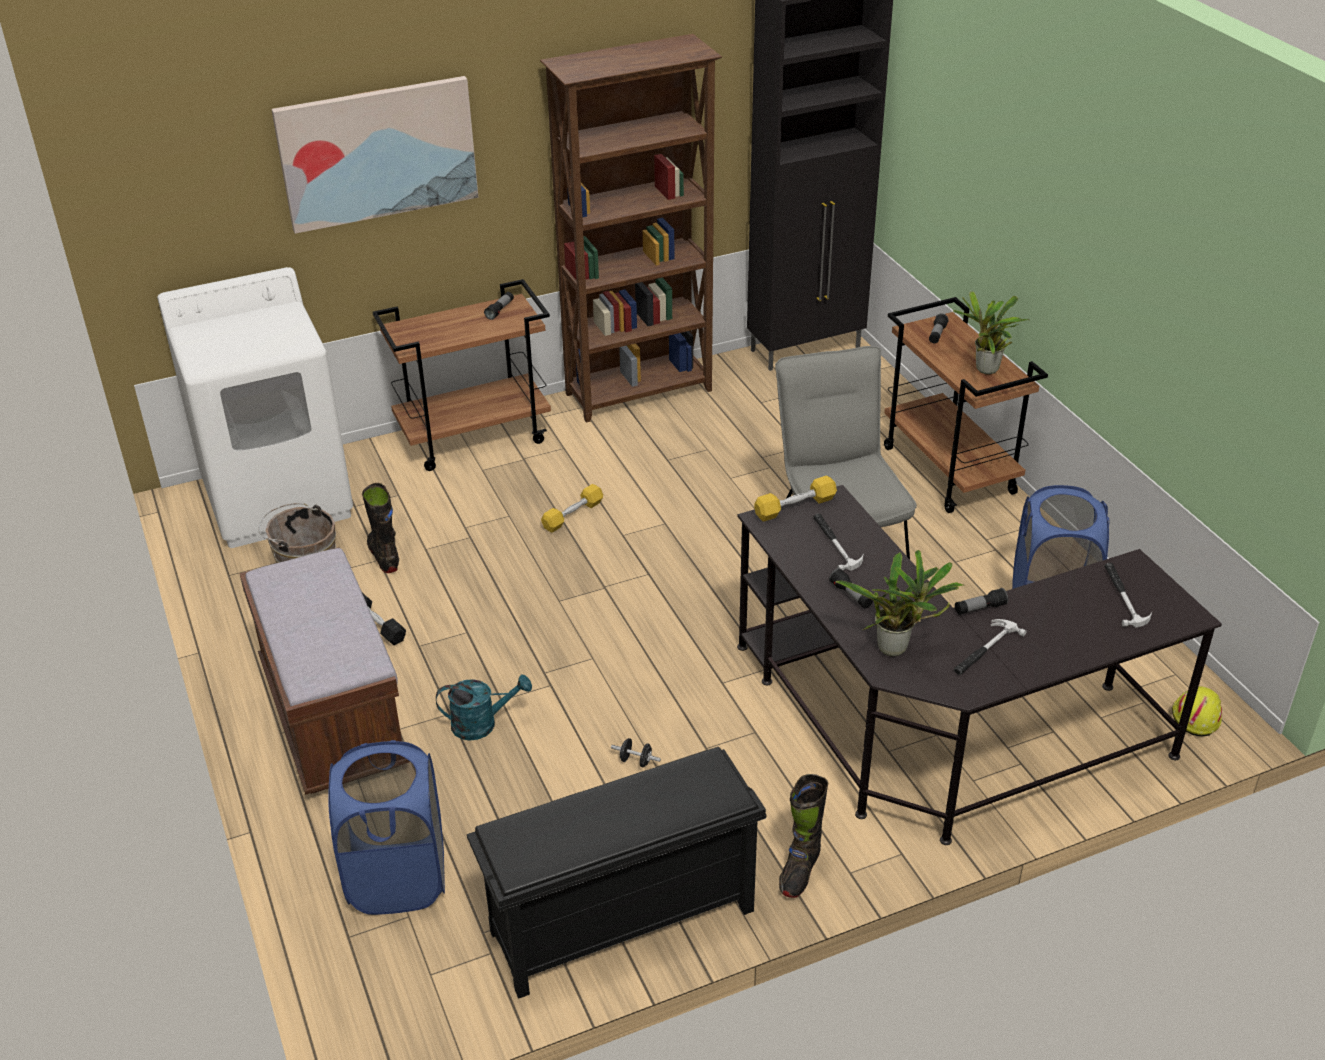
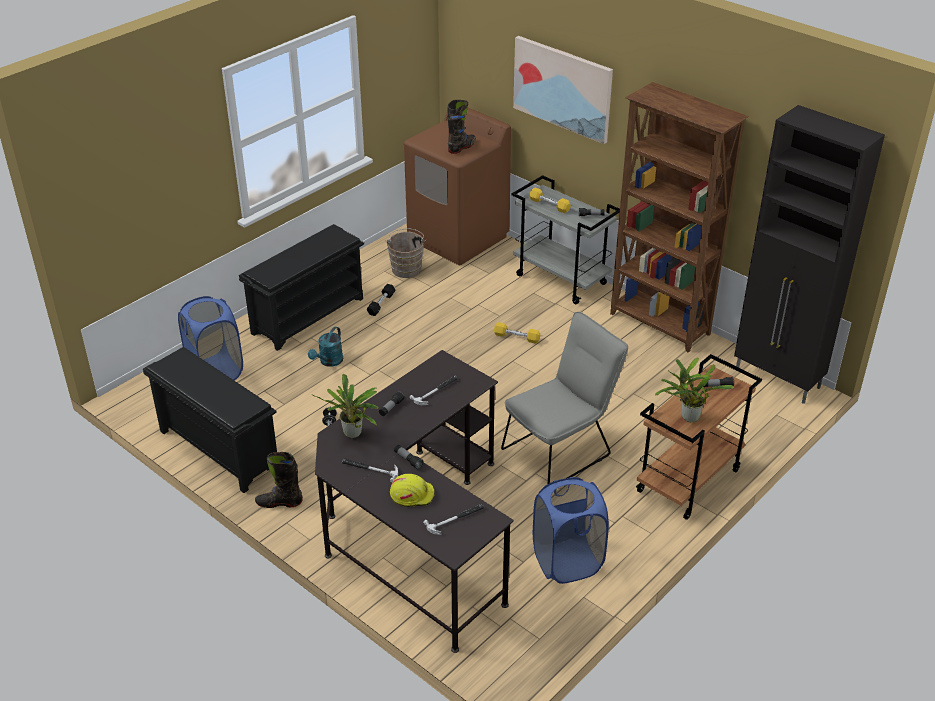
camera: 65 degrees right, 0 degrees up
white washing machine [157,267,353,548] -> brown washing machine [404,108,511,265]
brown bench [239,547,402,795] -> black shoe rack [239,224,364,351]
black boot [362,483,399,573] -> black boot moved to [448,100,476,154]
brown cart [373,279,551,471] -> grey cart [512,175,620,304]
turquoise watering can [436,674,532,741] -> turquoise watering can turned 60 degrees clockwise [308,327,343,367]
yellow dumbbell [754,476,837,522] -> yellow dumbbell moved to [529,187,571,213]
yellow hard hat [1172,686,1222,736] -> yellow hard hat moved to [390,474,435,507]

